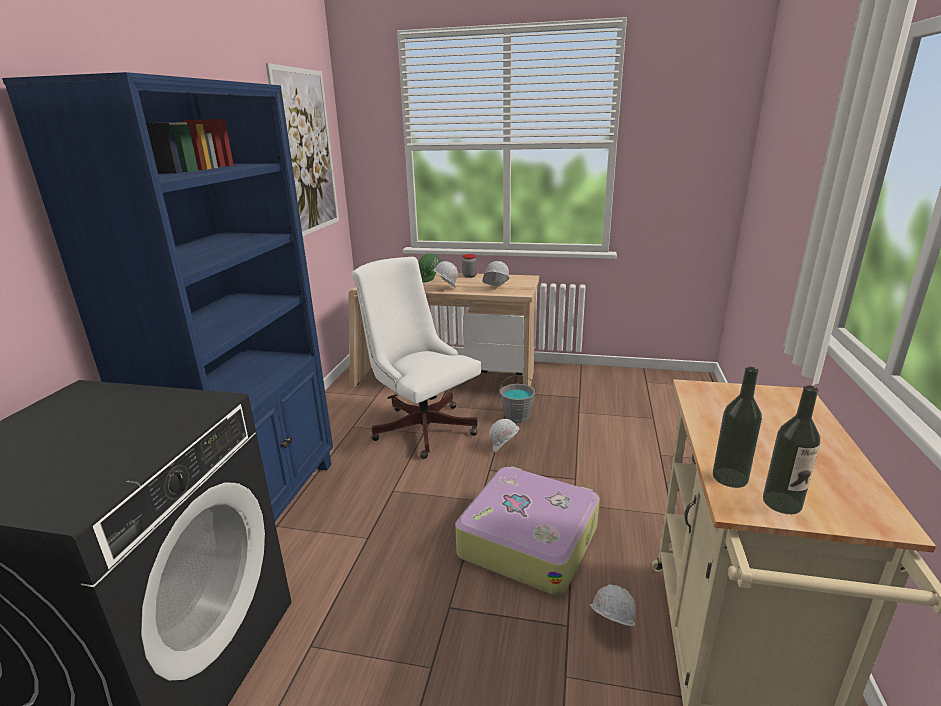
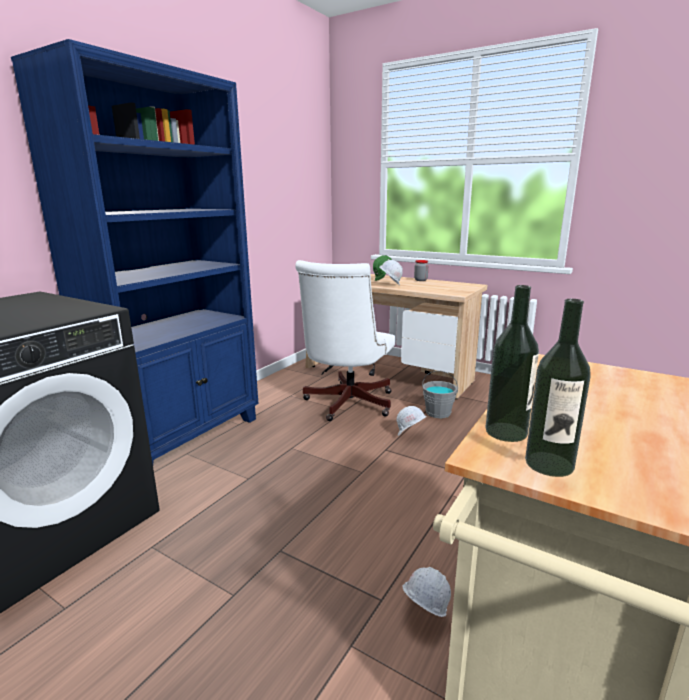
camera: 20 degrees right, 5 degrees down
picture [266,63,339,236] -> none
white office chair [352,257,481,459] -> white office chair turned 135 degrees counterclockwise [295,260,395,421]
suitcase [455,466,600,595] -> none
white hard hat [482,261,509,286] -> none

